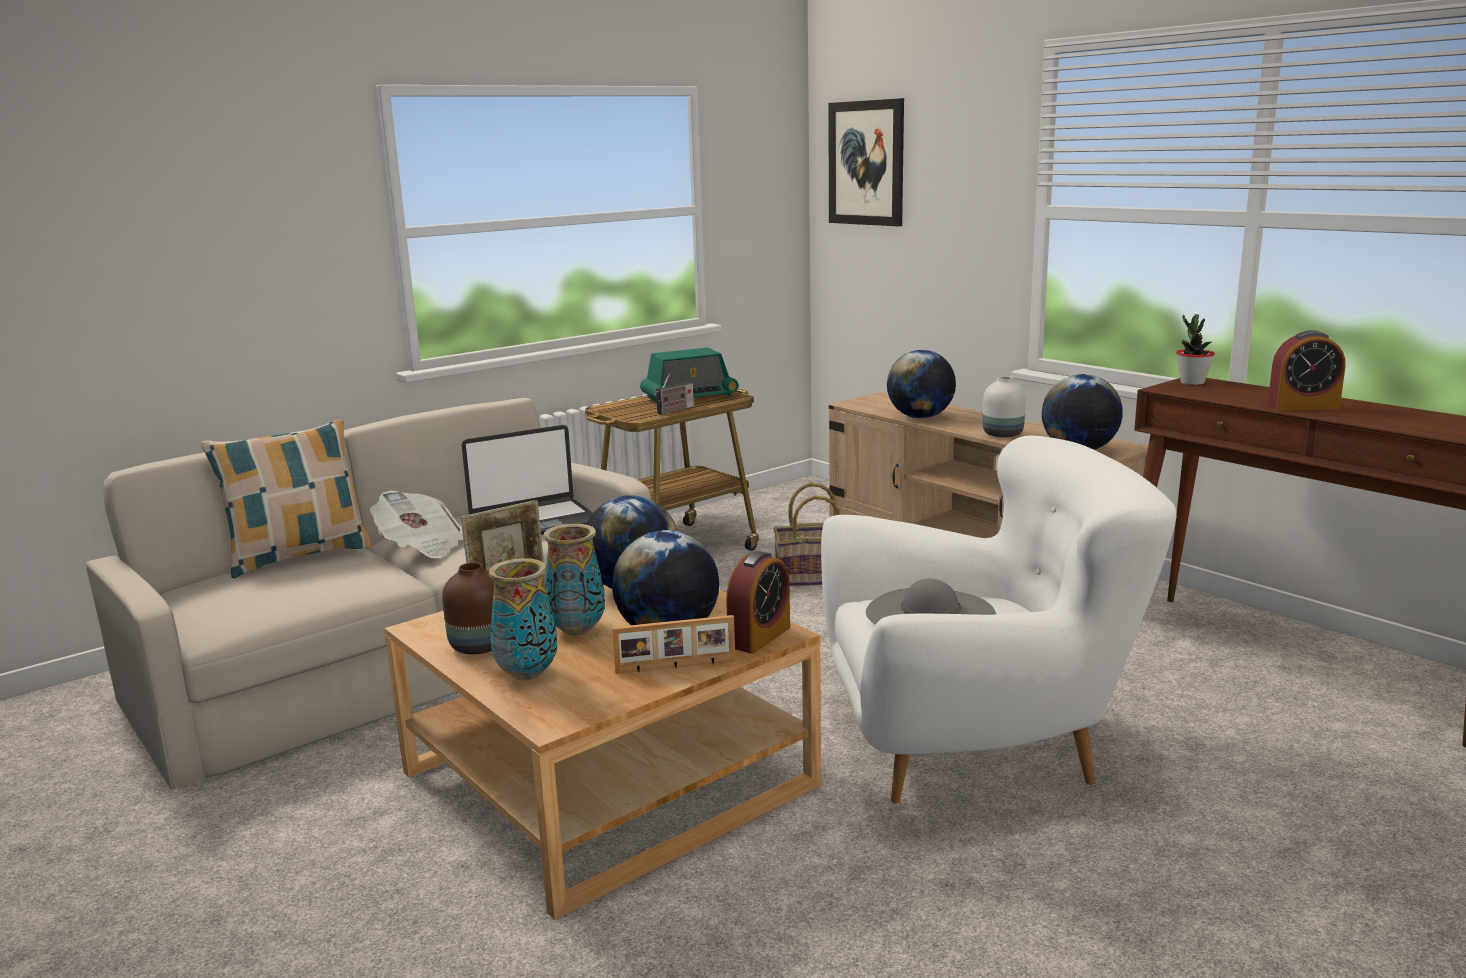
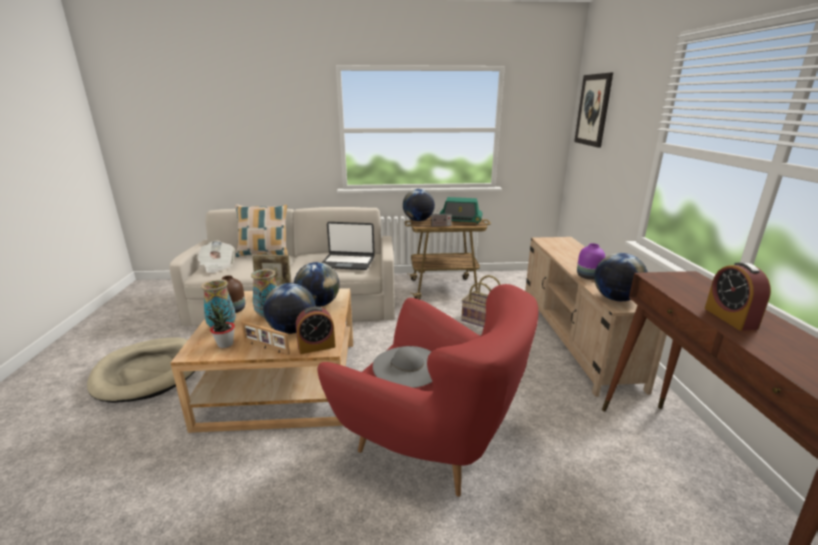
camera: 35 degrees right, 5 degrees up
newspaper [370,491,463,559] -> newspaper moved to [197,241,235,274]
white armchair [821,436,1177,803] -> red armchair [318,284,538,497]
globe [887,350,956,418] -> globe moved to [403,189,435,221]
white vase [983,376,1026,437] -> purple vase [577,243,605,280]
potted plant [1176,314,1215,385] -> potted plant moved to [209,304,235,348]
alarm clock [1268,330,1345,410] -> alarm clock turned 45 degrees clockwise [705,262,771,331]
none -> beige dog bed [87,337,195,403]

